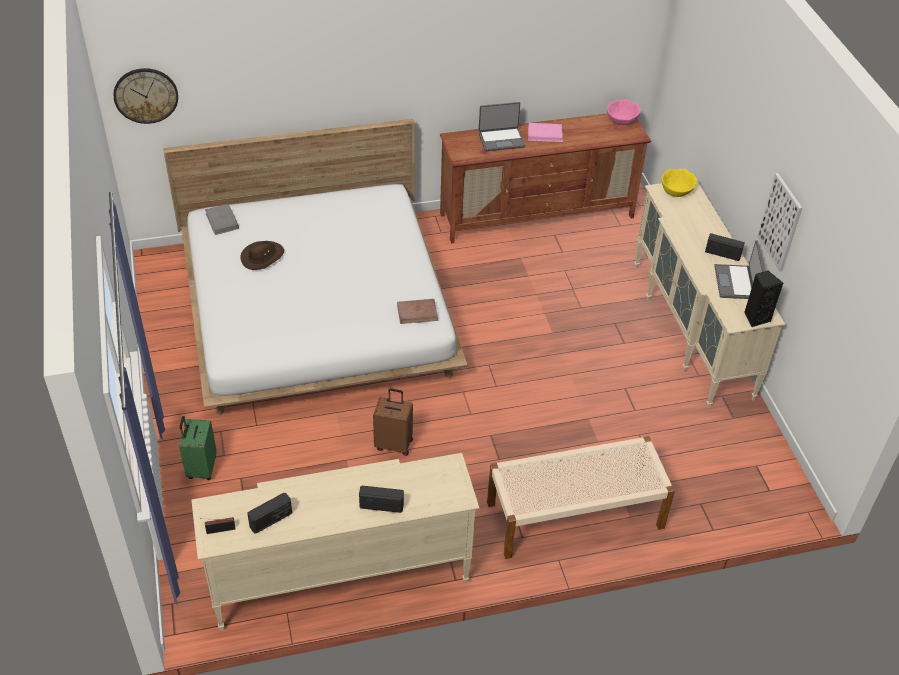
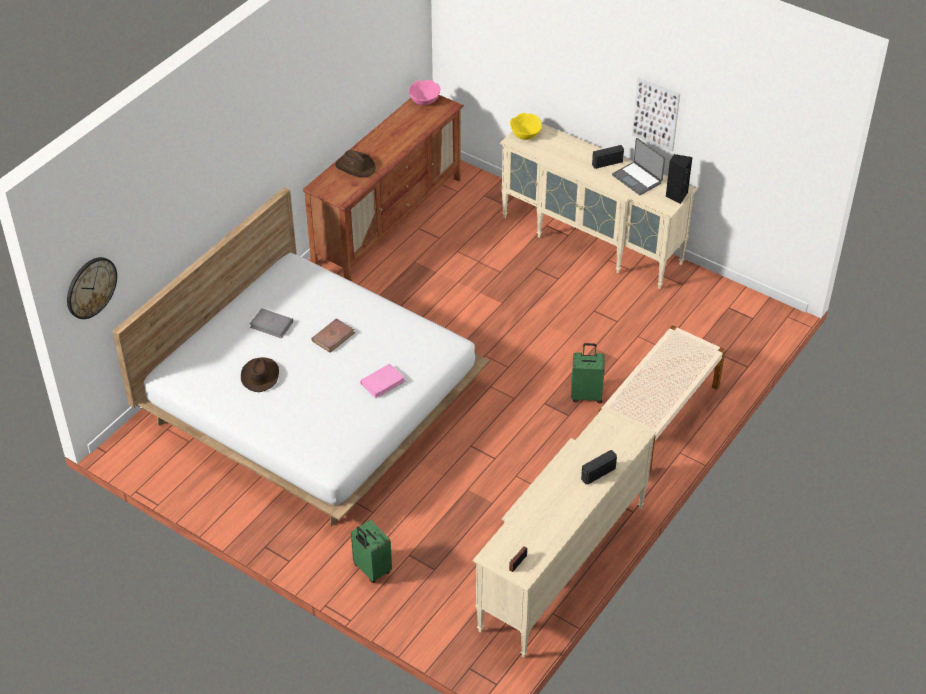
camera: 40 degrees left, 0 degrees up
grey book [205,204,239,235] -> grey book moved to [250,308,293,338]
radio [247,493,292,534] -> none
brown suitcase [373,388,413,456] -> none
brown book [397,299,439,324] -> brown book moved to [311,318,355,353]
laptop [479,102,526,151] -> brown hat [335,150,376,177]
pink book [528,123,563,142] -> pink book moved to [360,363,405,398]
none -> green suitcase [571,343,605,404]

